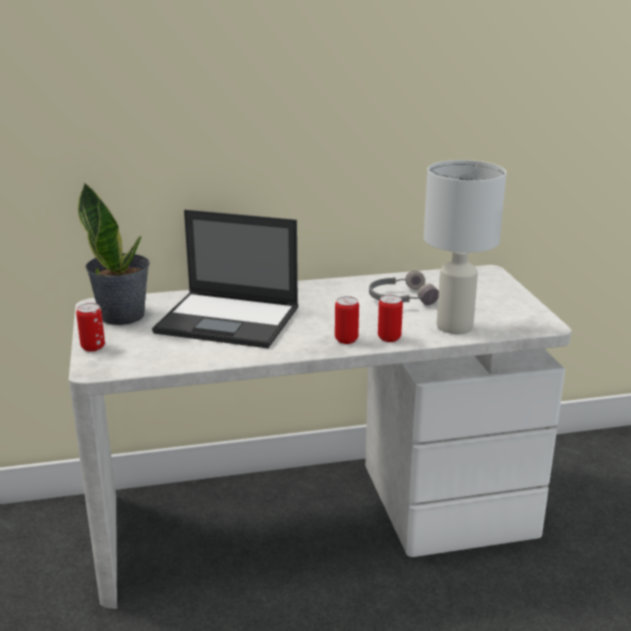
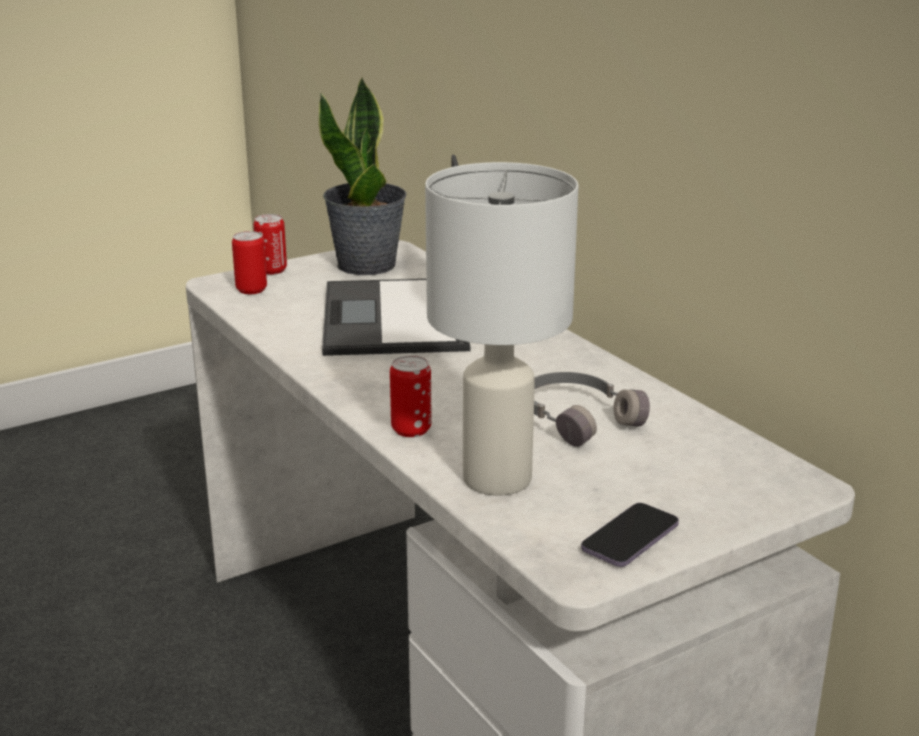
camera: 70 degrees right, 0 degrees up
can [335,296,359,344] -> can moved to [232,231,267,294]
none -> phone [581,503,679,567]

